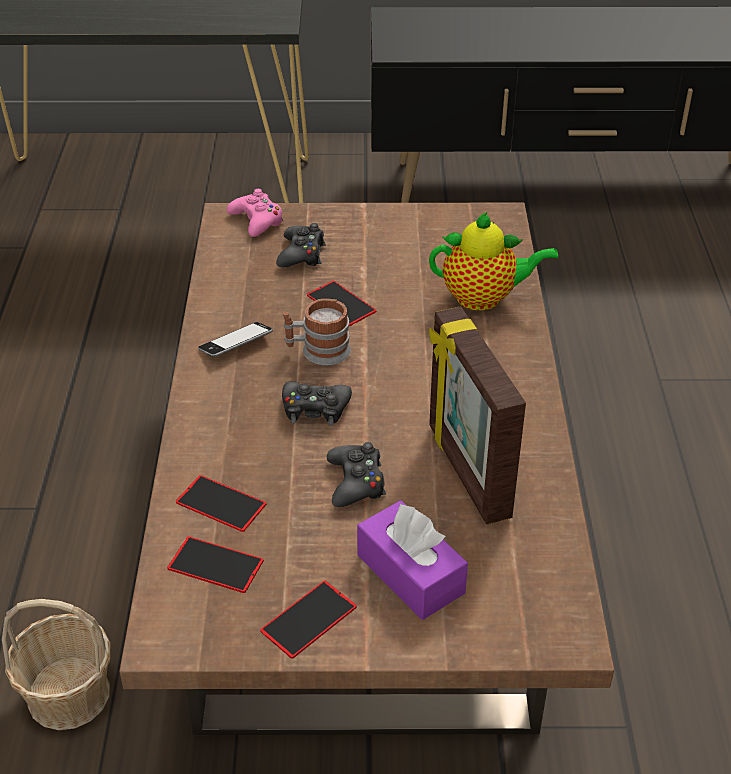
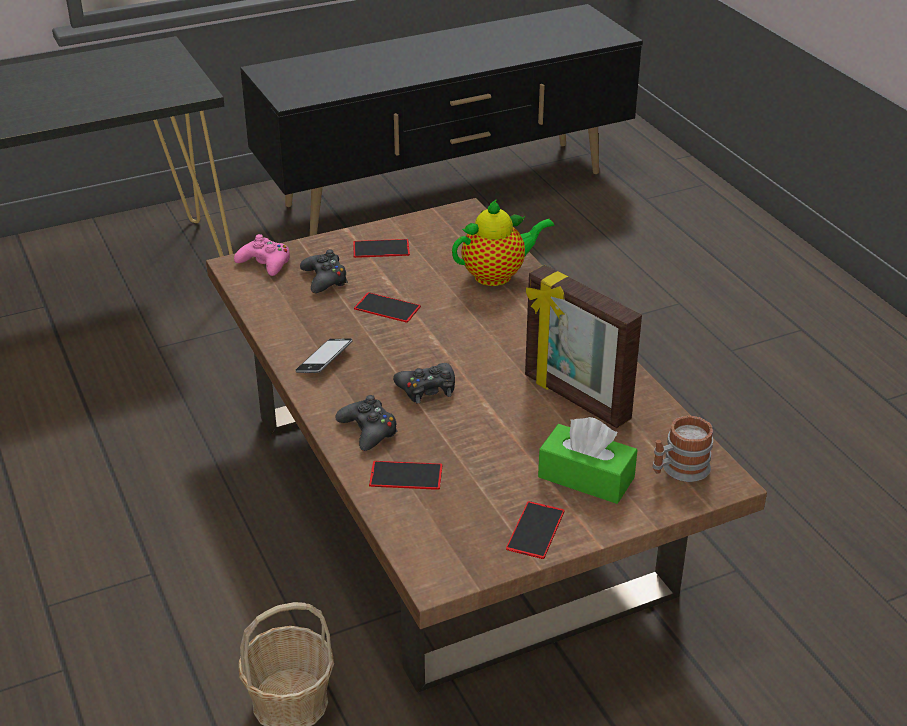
camera: 25 degrees left, 5 degrees down
phone [167,536,264,593] -> phone moved to [353,239,410,258]
mug [283,299,351,366] -> mug moved to [653,415,713,482]
black game controller [327,442,386,507] -> black game controller moved to [335,395,398,451]
purple tissue box [357,500,468,620] -> green tissue box [538,417,637,504]

